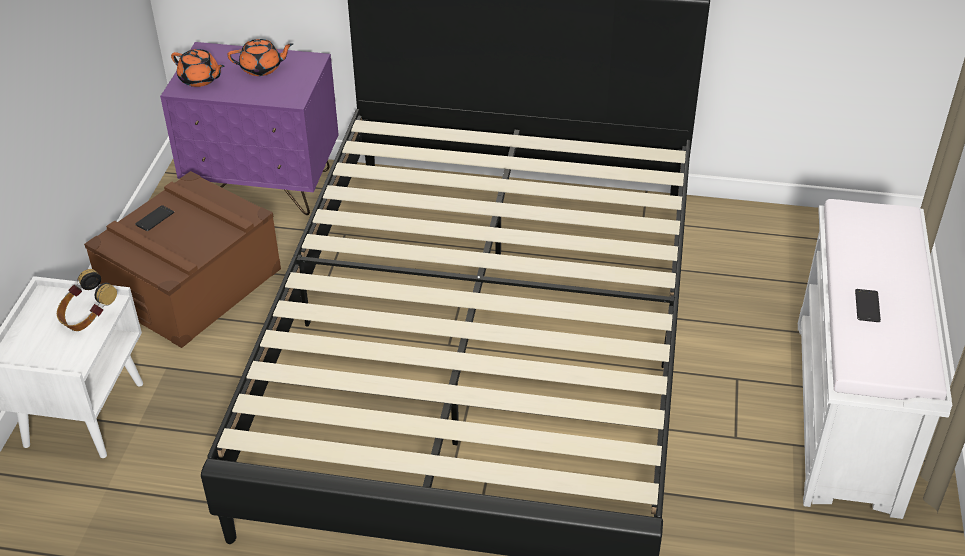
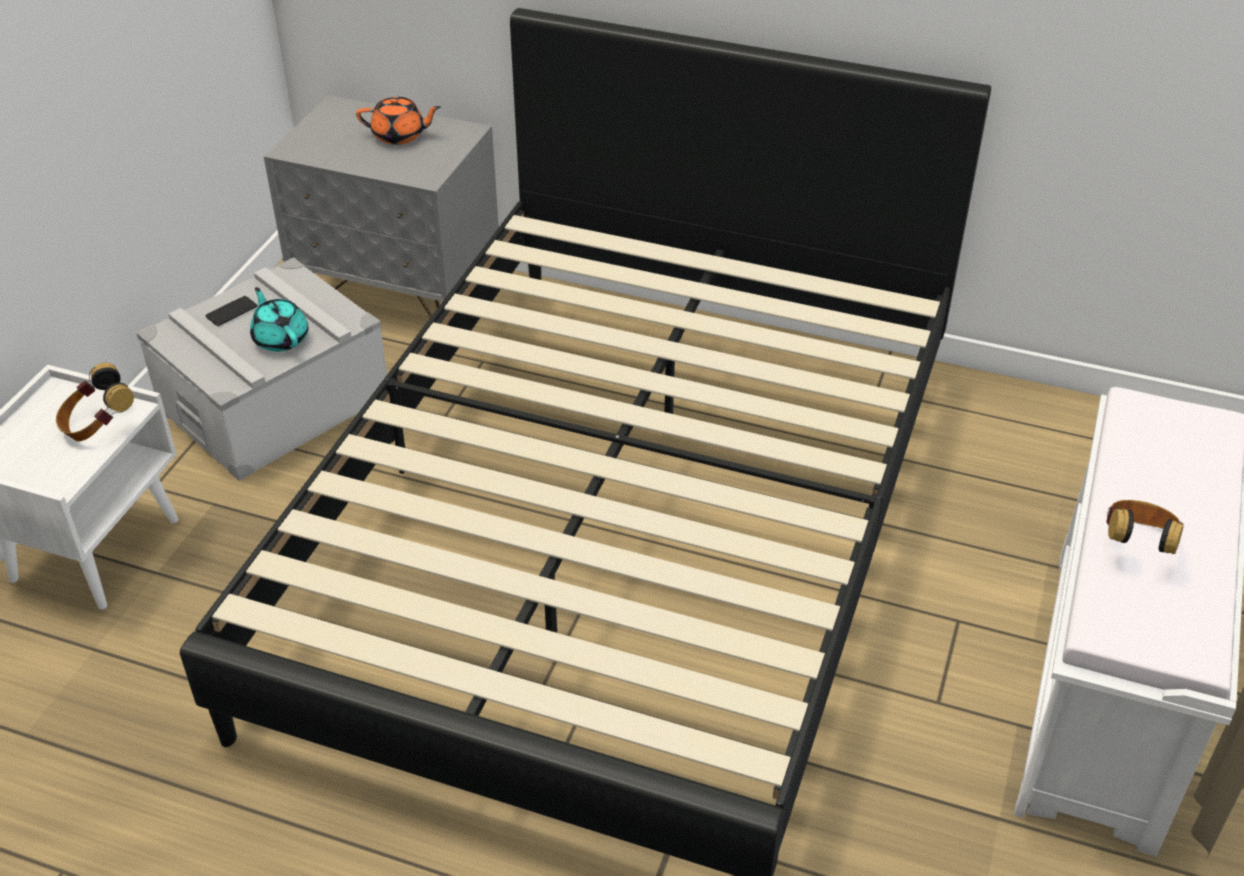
camera: 10 degrees right, 0 degrees up
brown storage box [84,171,281,348] -> grey storage box [137,257,387,481]
purple nightstand [160,42,339,215] -> grey nightstand [264,95,499,318]
orange teapot [171,49,224,87] -> none
phone [855,289,881,322] -> headphones [1106,500,1184,554]
none -> turquoise teapot [250,287,308,352]

